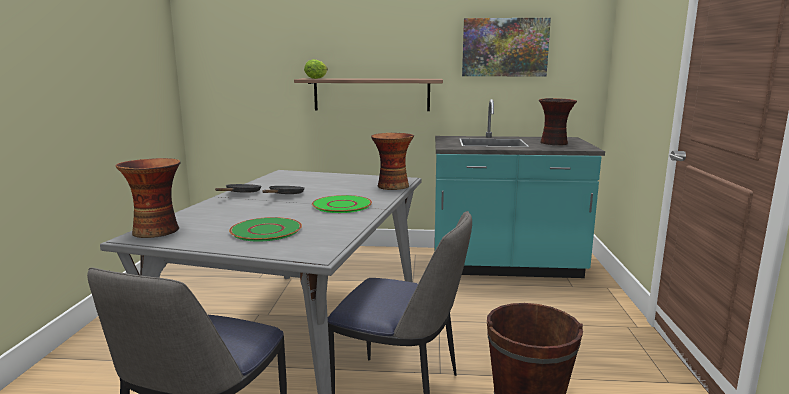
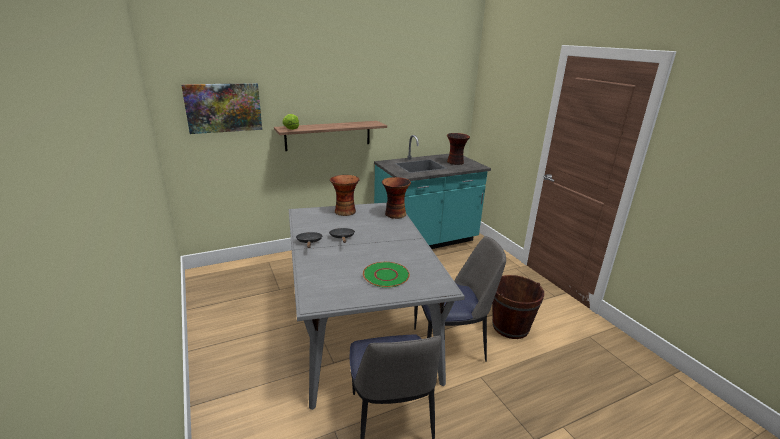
camera: 30 degrees left, 10 degrees up
vase [115,158,181,238] -> vase moved to [330,175,360,216]
green plate [312,195,372,213] -> none
picture [462,18,551,76] -> picture moved to [181,83,262,134]

